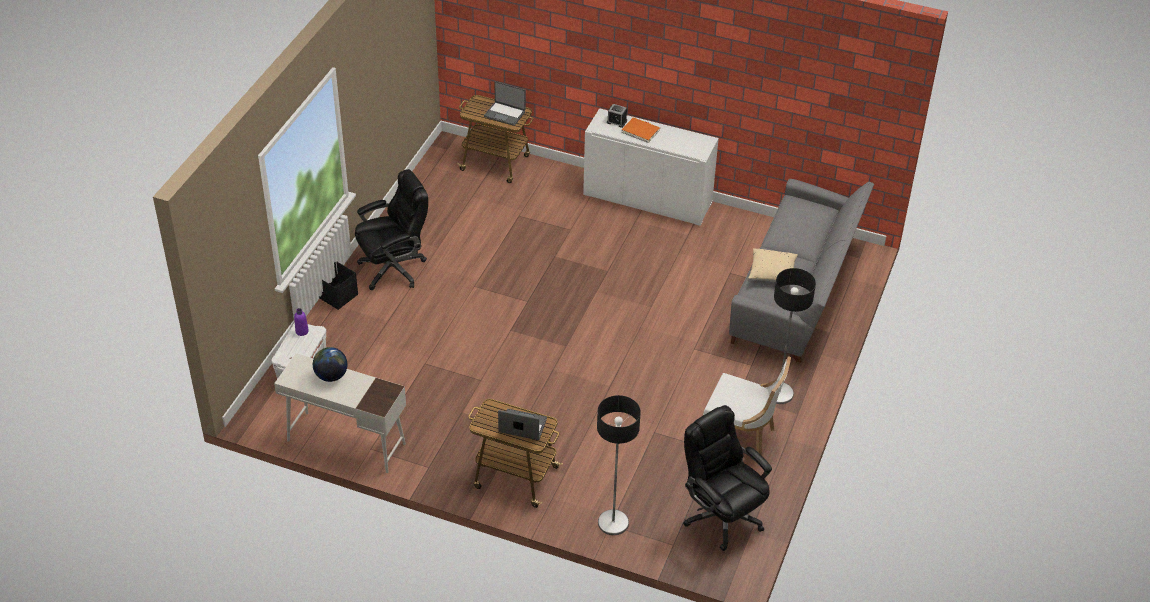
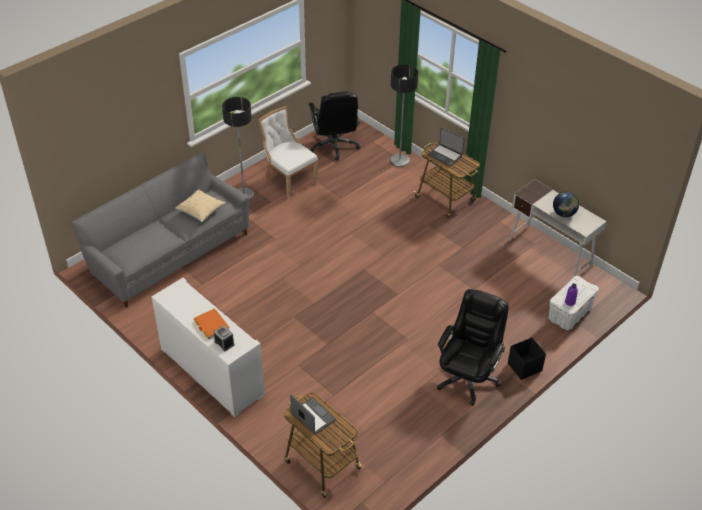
camera: 155 degrees left, 0 degrees up
black office chair [355,169,428,290] -> black office chair turned 120 degrees clockwise [437,289,509,406]

